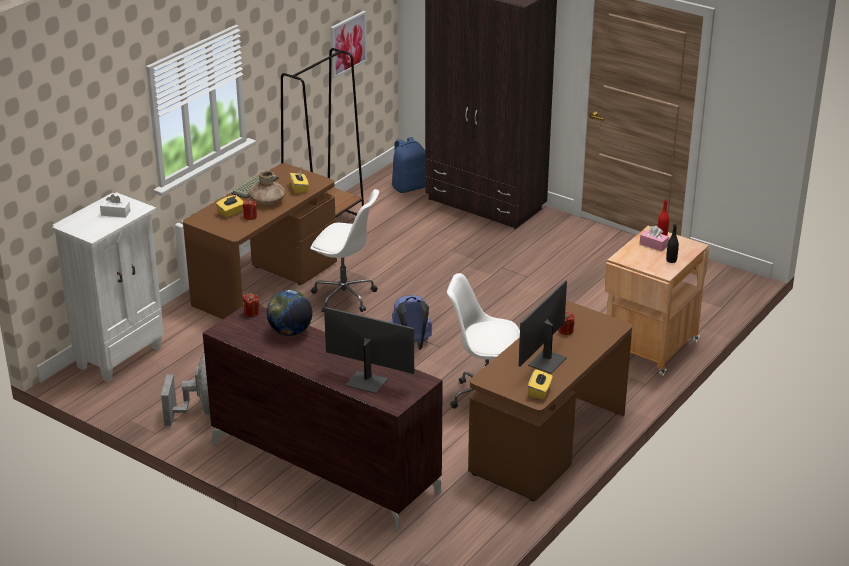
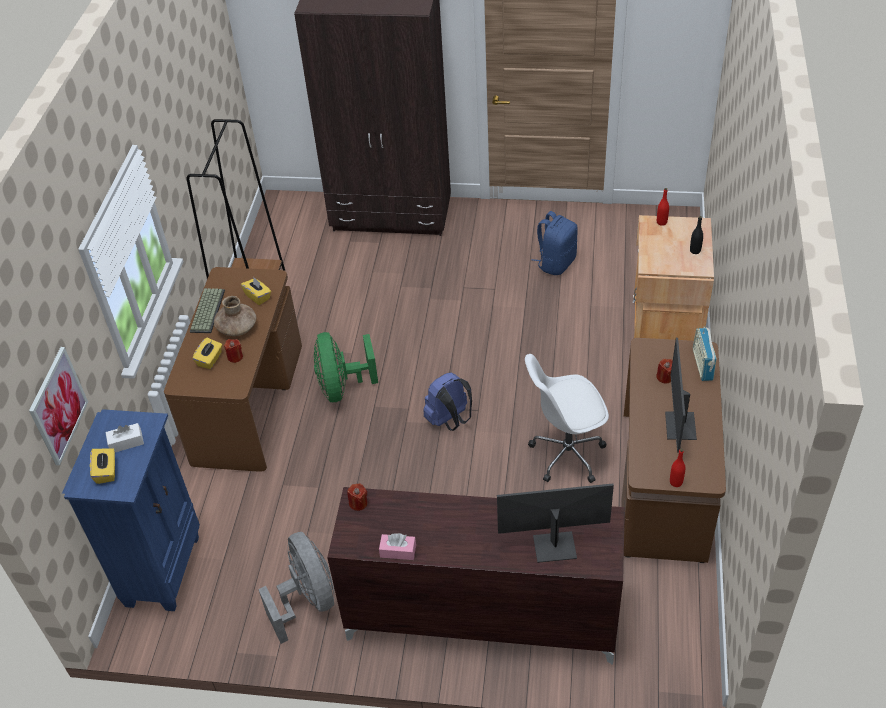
camera: 25 degrees left, 15 degrees up
white cabinet [52,192,164,382] -> blue cabinet [62,409,200,611]
globe [267,290,312,336] -> none
white office chair [310,189,379,312] -> green fan [314,332,378,402]
picture [331,11,367,79] -> picture moved to [29,347,88,466]
blue backpack [392,137,425,193] -> blue backpack moved to [532,211,578,275]
yellow tissue box [528,369,553,399] -> yellow tissue box moved to [90,448,115,484]
pink tissue box [640,226,669,251] -> pink tissue box moved to [379,533,416,560]
none -> red bottle [670,449,685,487]
none -> radio [693,327,717,381]

